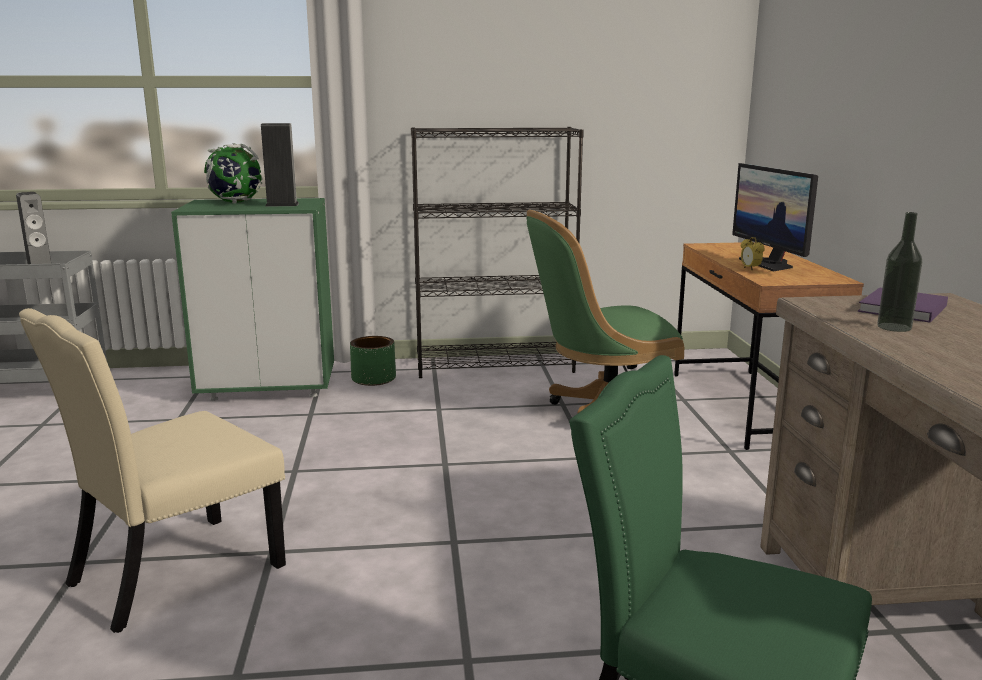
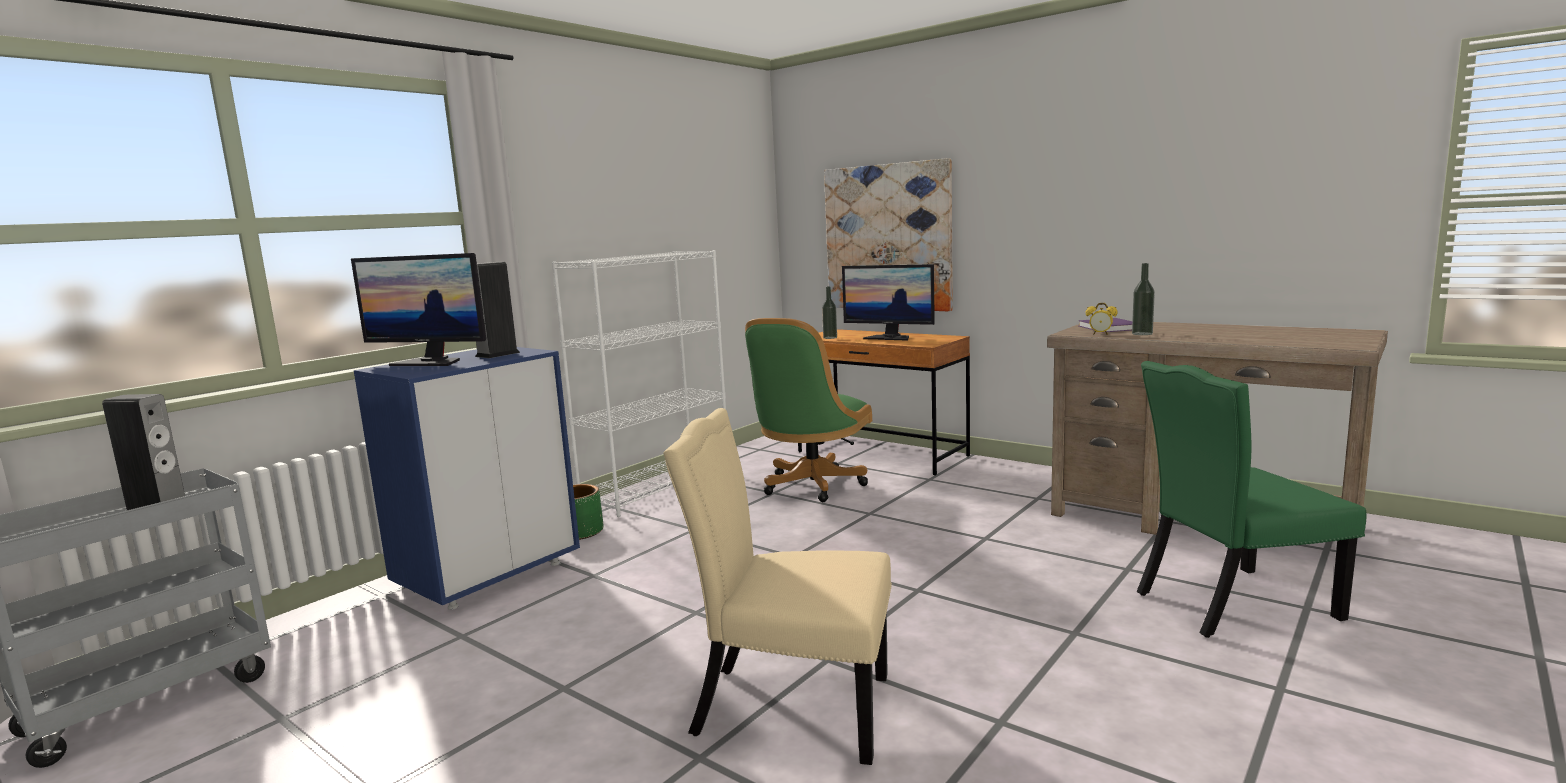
camera: 45 degrees left, 5 degrees down
beige chair [19,308,286,633] -> beige chair turned 105 degrees clockwise [663,408,892,765]
green cabinet [171,198,334,401] -> blue cabinet [354,347,580,610]
globe [204,143,263,204] -> monitor [351,253,486,366]
black bookcase [411,127,584,378] -> white bookcase [552,250,726,517]
alarm clock [741,237,765,270] -> alarm clock moved to [1086,303,1118,335]
none -> bottle [822,286,837,339]
none -> picture [824,158,953,312]

